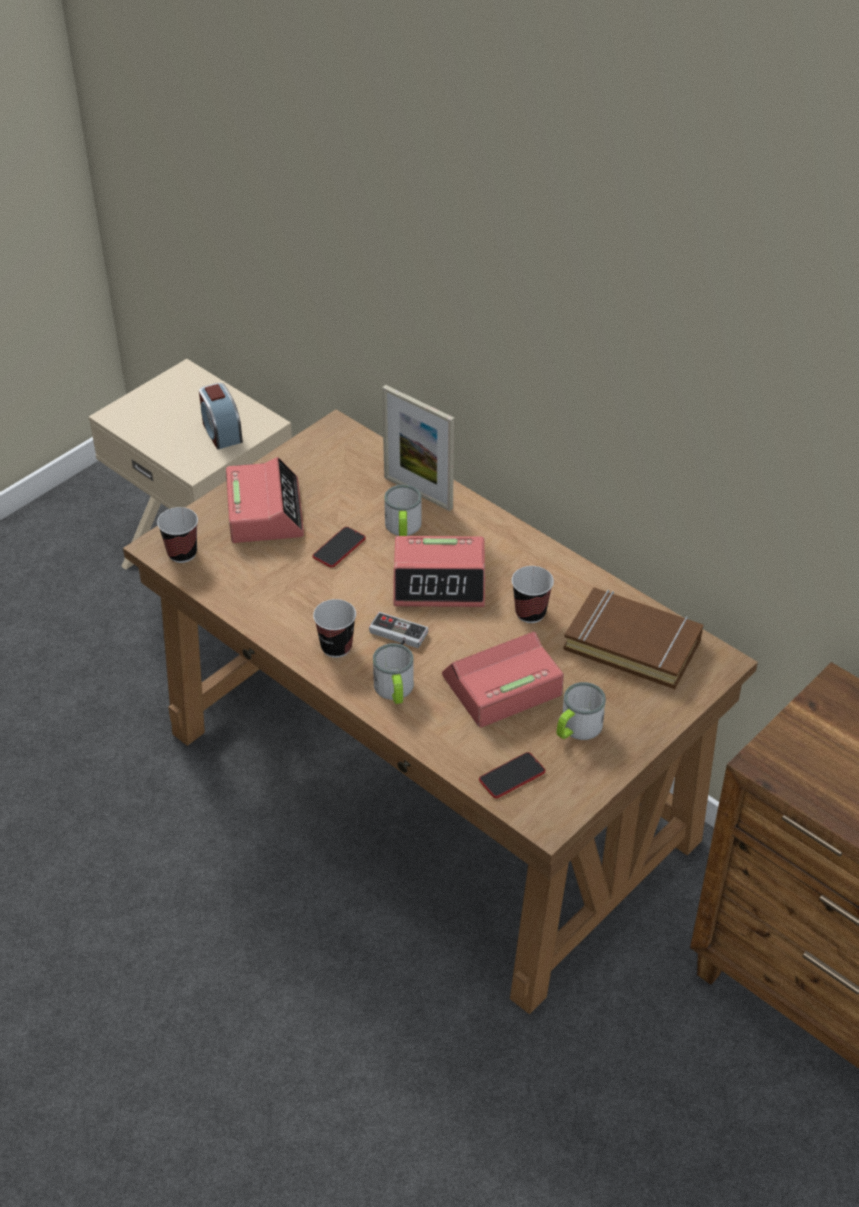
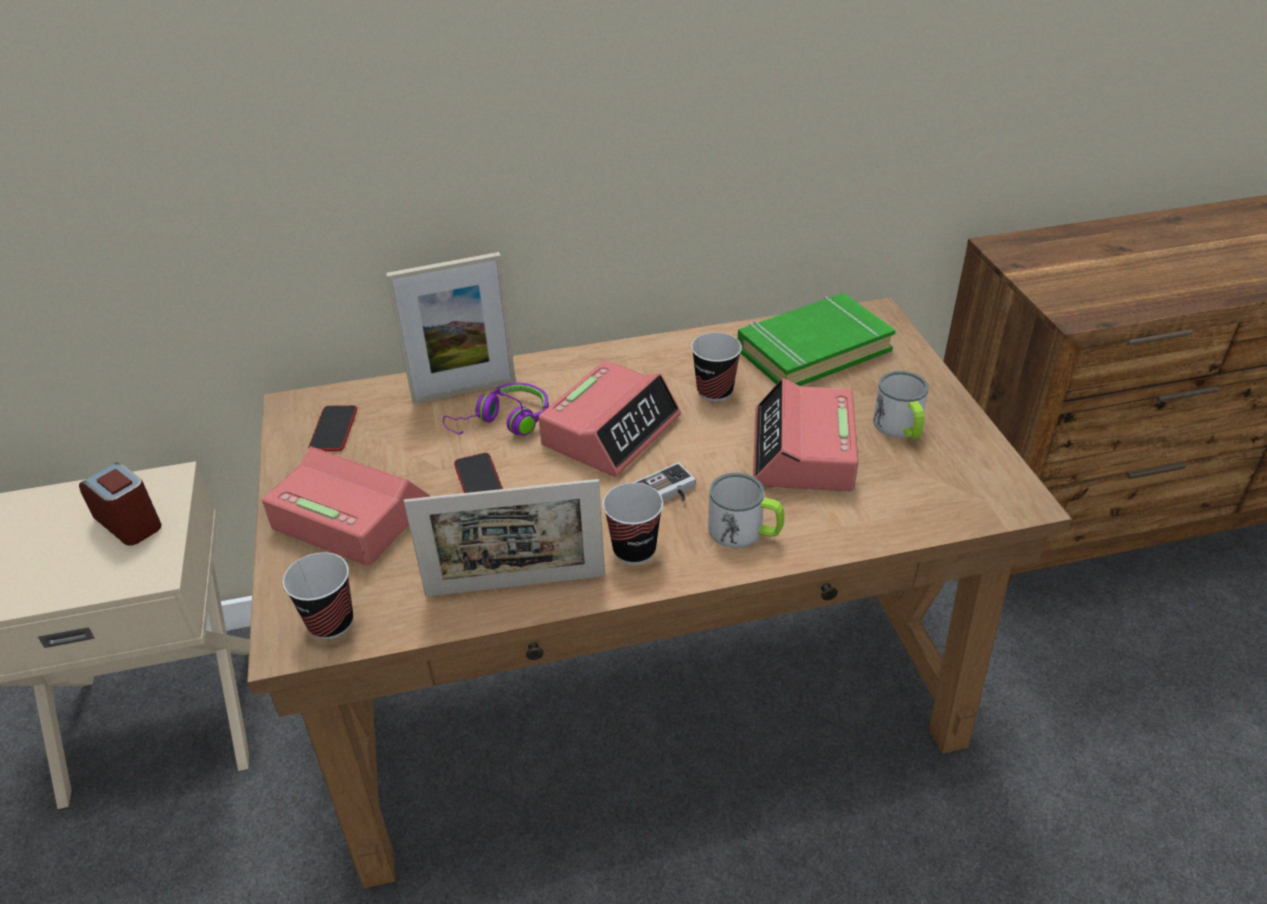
camera: 55 degrees left, 5 degrees down
alarm clock [199,383,243,449] -> alarm clock turned 150 degrees counterclockwise [79,462,161,546]
mug [384,485,422,536] -> purple headphones [443,382,549,436]
phone [479,752,545,798] -> phone moved to [308,405,357,452]
brown book [563,588,703,689] -> green book [738,293,896,386]
none -> picture frame [404,479,605,596]

